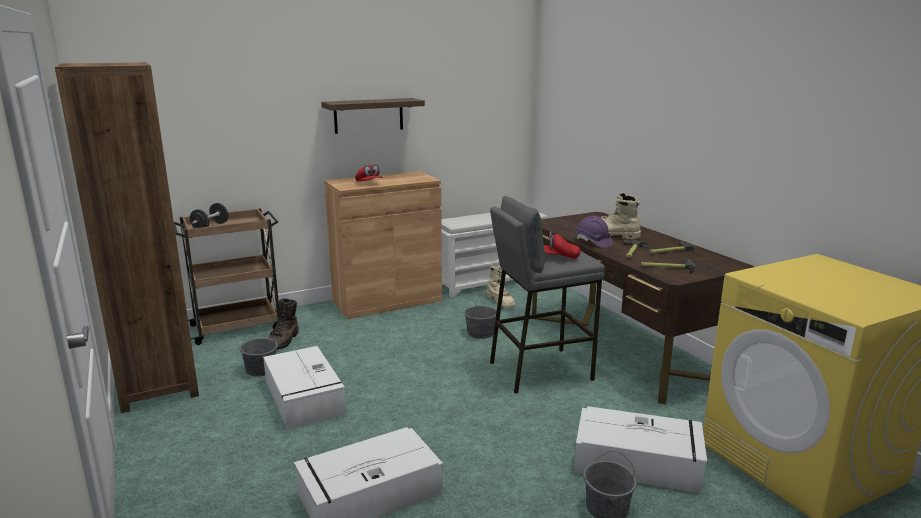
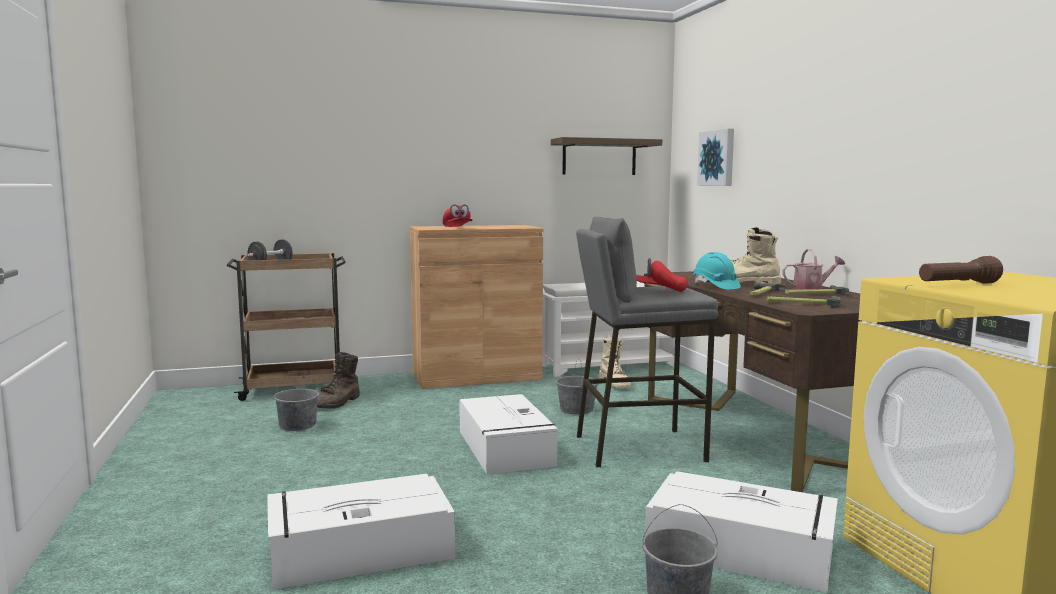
camera: 10 degrees right, 10 degrees down
brown bookcase [55,62,199,413] -> none
white storage box [263,346,346,430] -> white storage box moved to [459,394,558,474]
shelf [321,98,425,134] -> shelf moved to [551,137,662,175]
purple hard hat [576,216,613,248] -> turquoise hard hat [693,252,741,290]
none -> picture [697,129,734,186]
none -> watering can [782,249,845,290]
none -> brown flashlight [919,256,1003,284]

